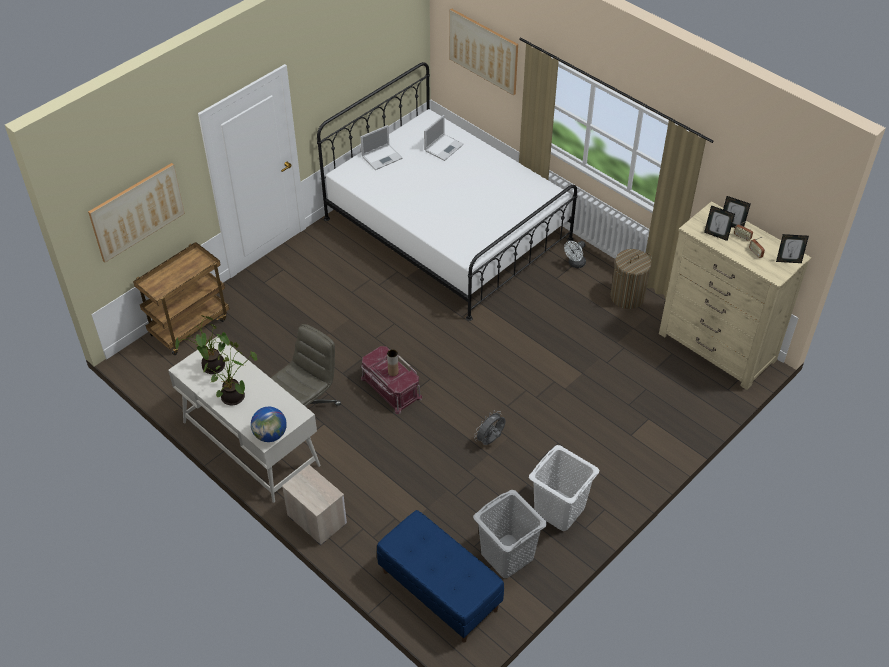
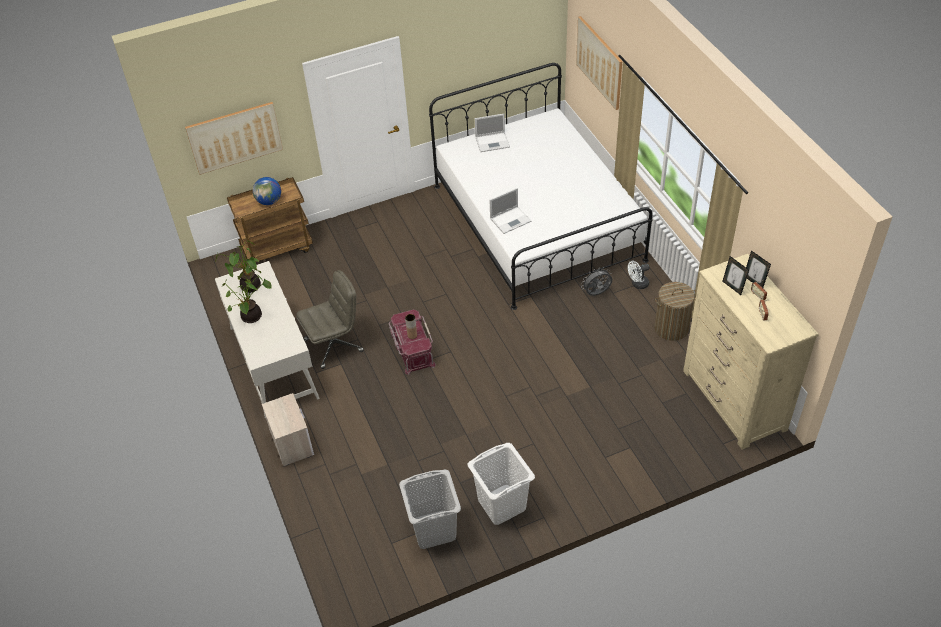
camera: 25 degrees right, 0 degrees up
globe [251,407,287,442] -> globe moved to [253,177,281,205]
blue bench [377,510,504,643] -> none
laptop [424,115,464,161] -> laptop moved to [489,188,531,234]
grey fan [474,411,506,445] -> grey fan moved to [581,267,612,296]
picture frame [776,234,809,263] -> none

